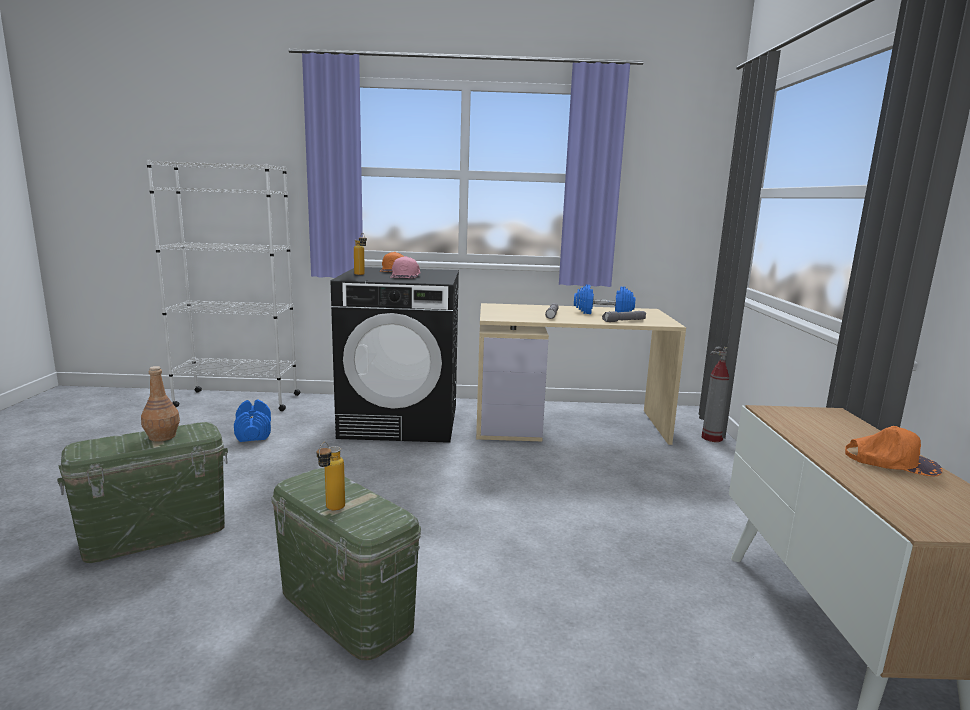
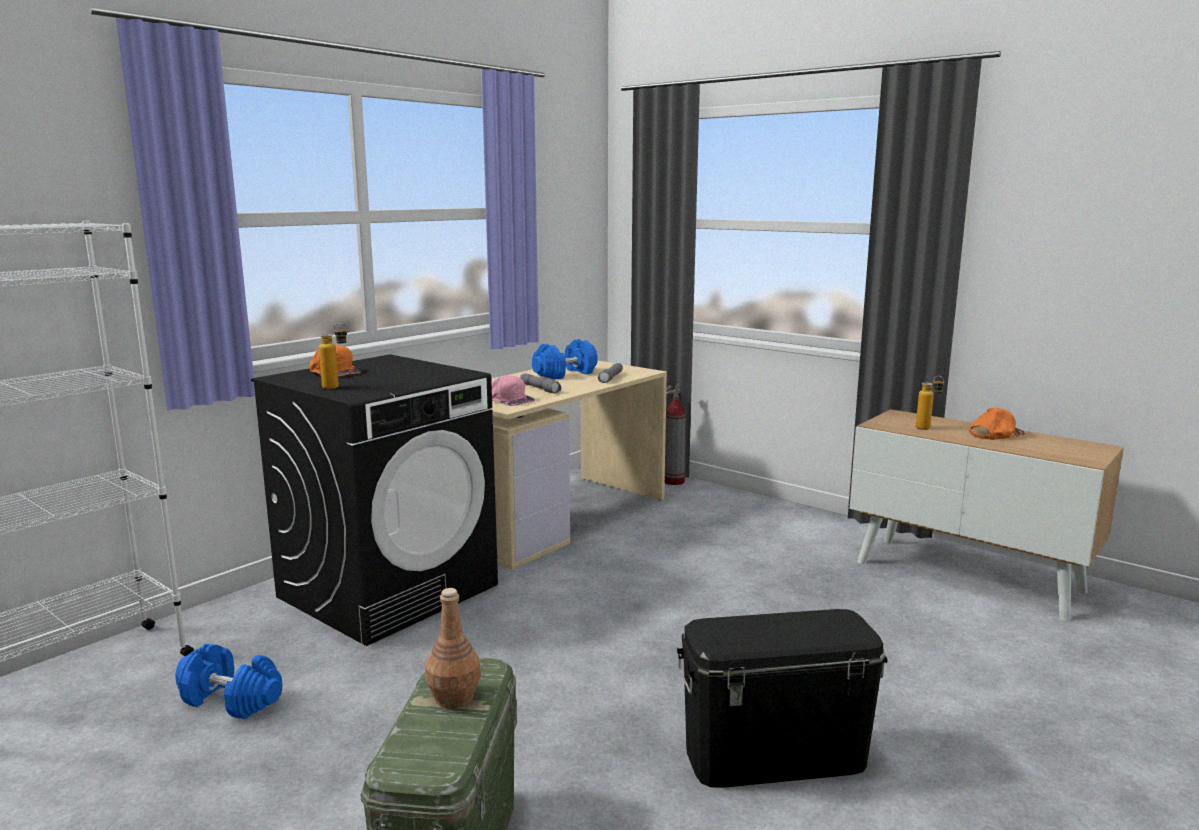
camera: 50 degrees left, 0 degrees up
green storage box [271,468,421,660] -> black storage box [677,609,888,788]
bottle [317,442,345,510] -> bottle moved to [916,376,944,430]
pink cap [390,256,421,278] -> pink cap moved to [492,375,535,406]

